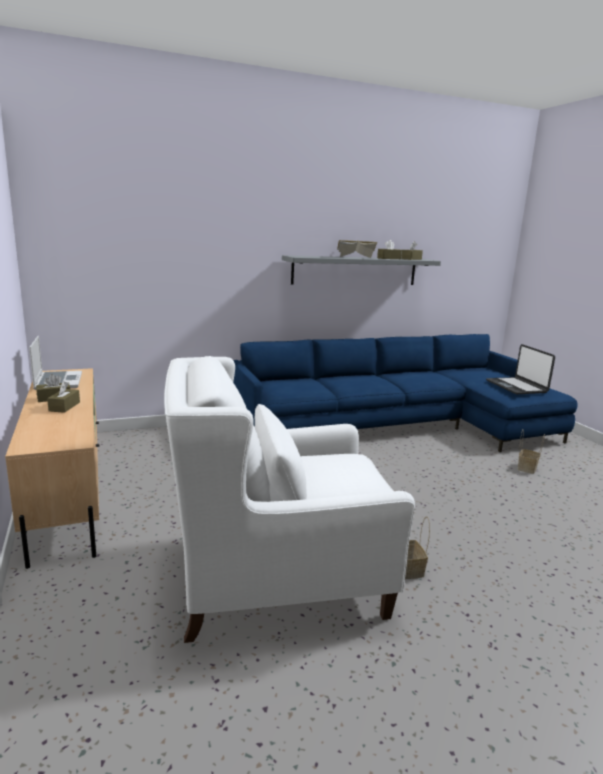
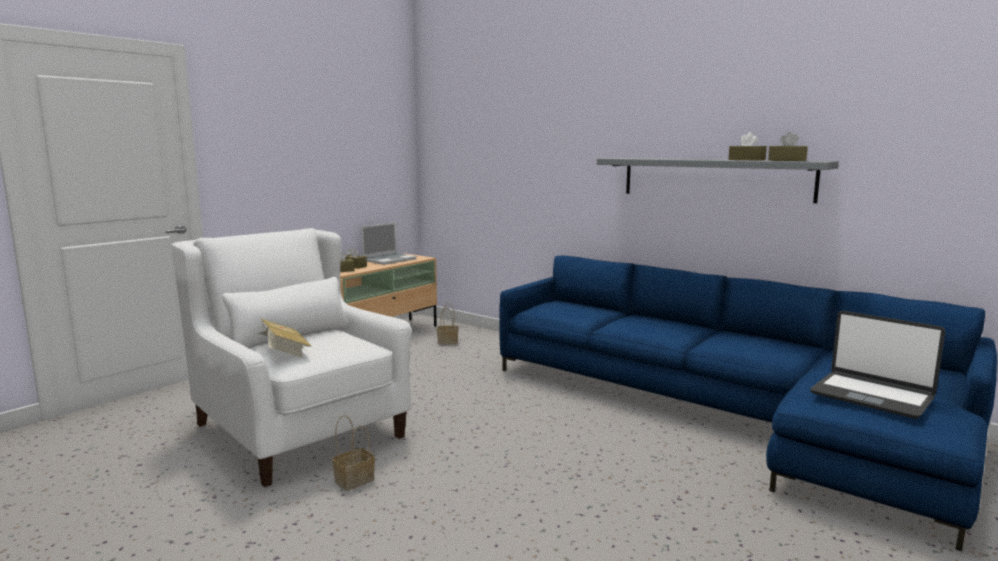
camera: 60 degrees right, 5 degrees down
book [337,240,377,258] -> book moved to [259,319,311,358]
laptop [486,344,555,395] -> laptop turned 90 degrees counterclockwise [810,311,945,419]
basket [517,429,545,474] -> basket moved to [437,303,459,345]

